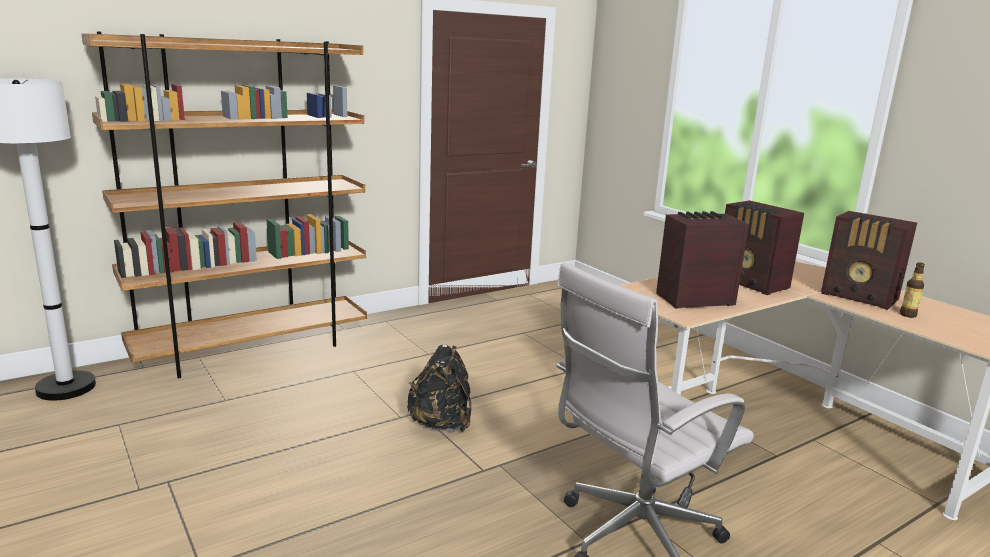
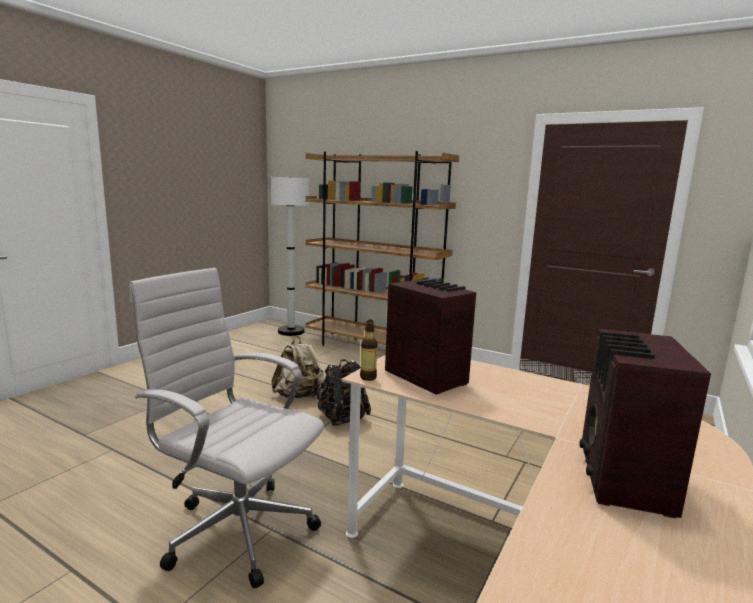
camera: 65 degrees right, 5 degrees down
radio [725,200,804,295] -> none
bottle [900,262,925,318] -> bottle moved to [360,320,378,381]
none -> beige backpack [271,336,325,398]

